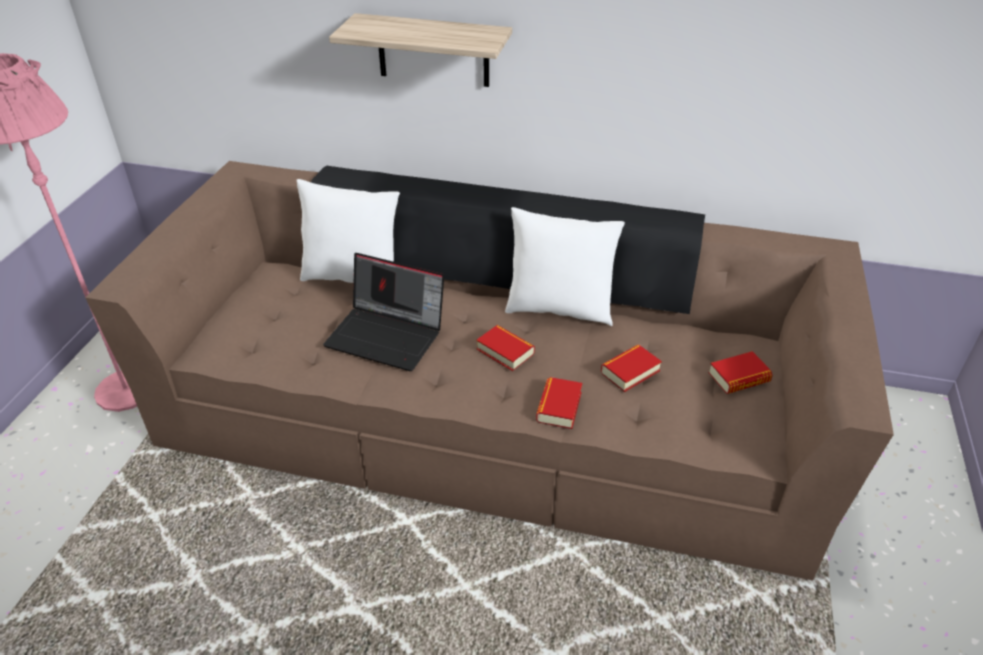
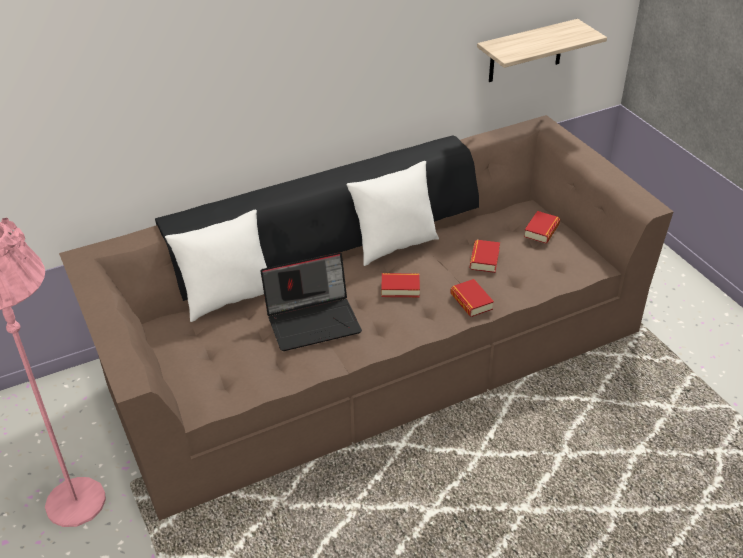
camera: 40 degrees left, 0 degrees up
shelf [329,13,512,87] -> shelf moved to [477,19,607,82]

